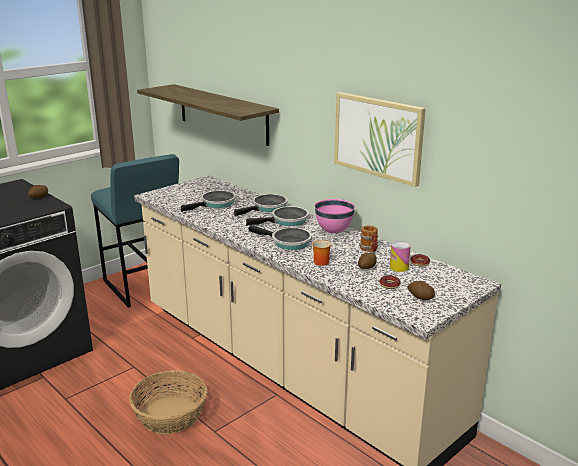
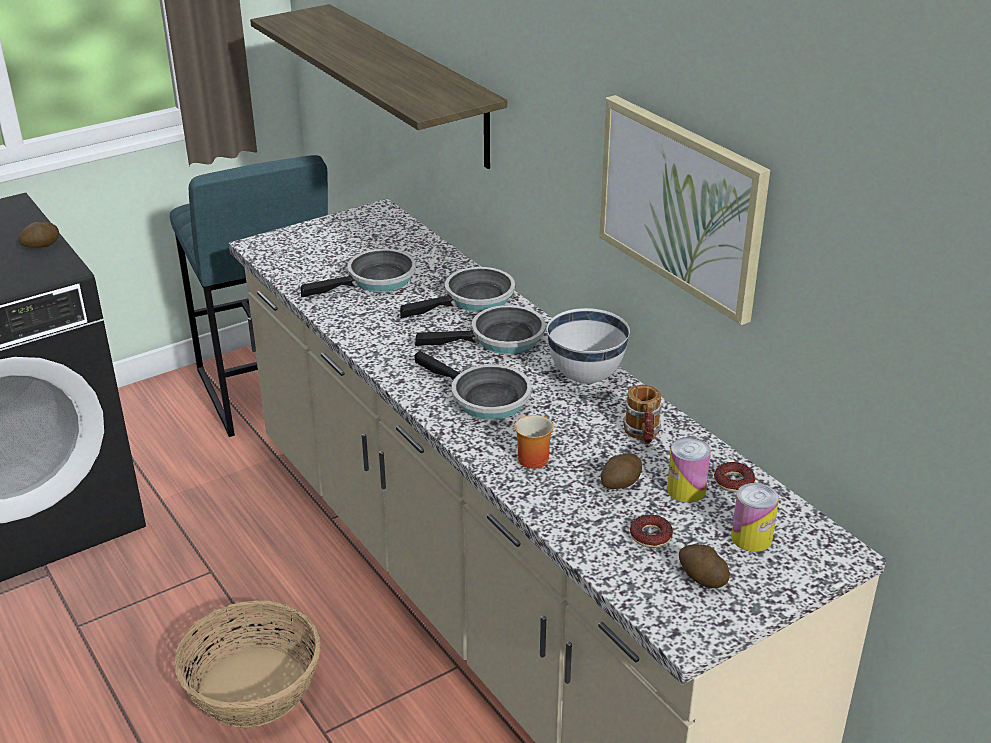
camera: 10 degrees right, 10 degrees up
pink bowl [315,199,355,233] -> white bowl [547,308,630,384]
none -> can [731,483,779,552]

